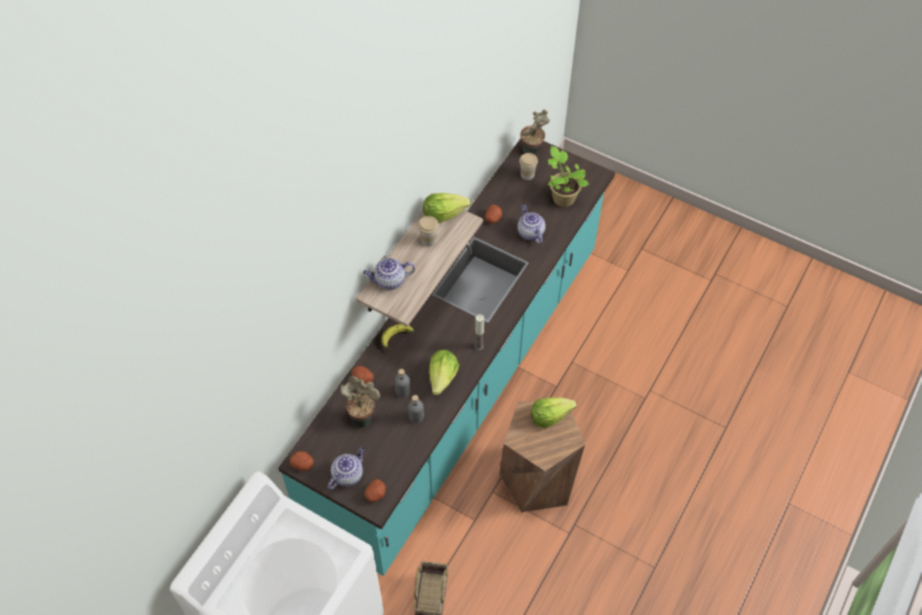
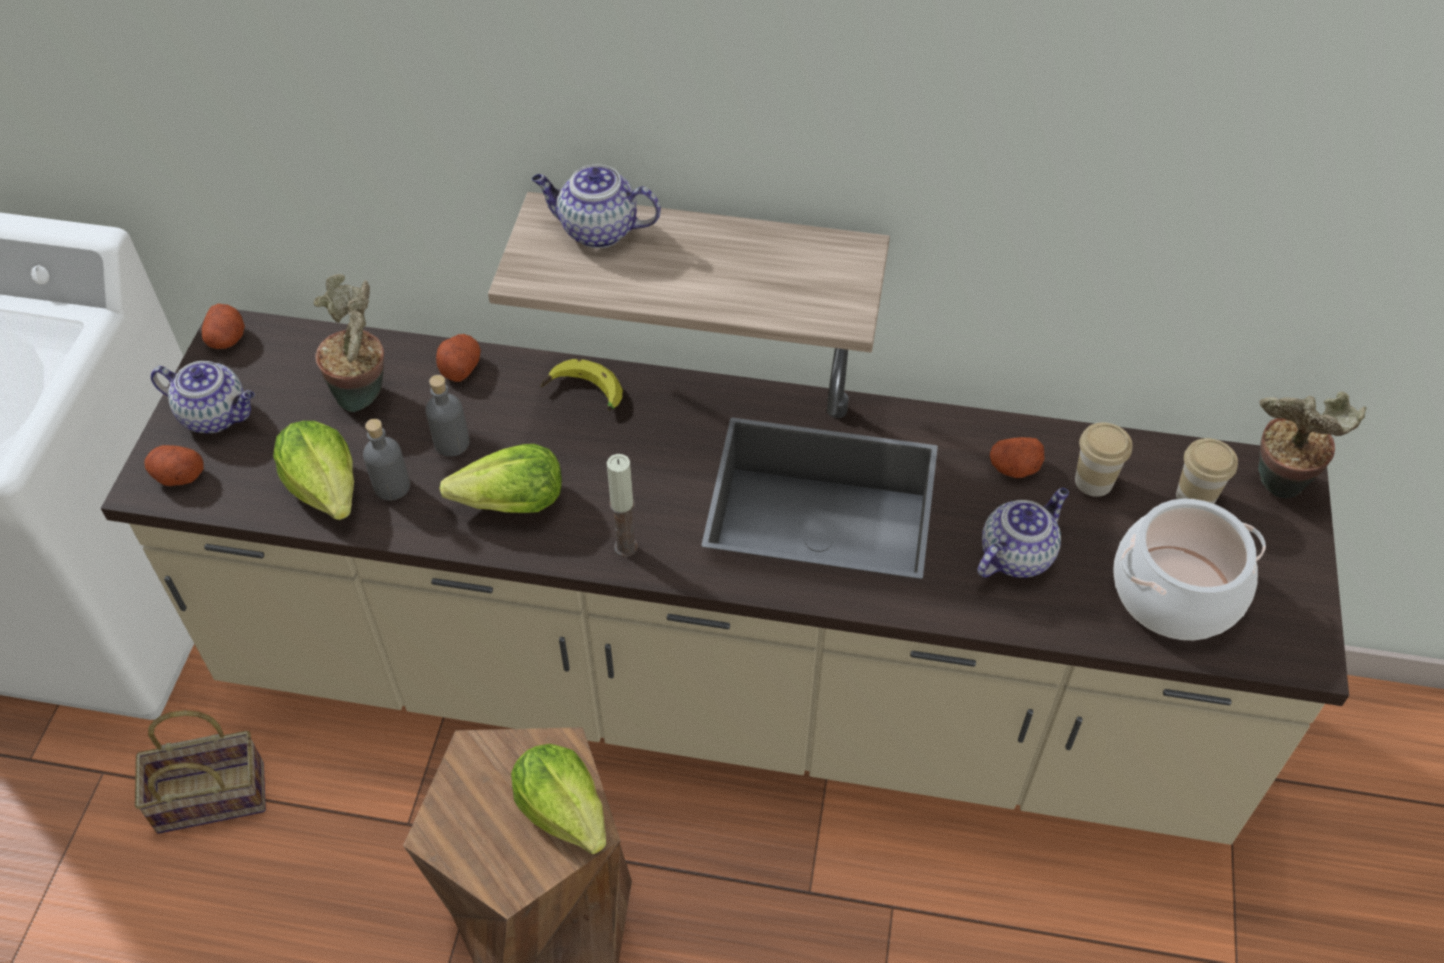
camera: 70 degrees right, 5 degrees down
turquoise counter [278,138,615,576] -> beige counter [100,310,1349,845]
teapot [363,258,415,290] -> teapot turned 45 degrees counterclockwise [532,164,661,248]
cup [418,216,439,246] -> cup moved to [1075,423,1132,497]
lettuce [423,193,471,223] -> lettuce moved to [273,421,354,520]
potted plant [548,146,589,207] -> cooking pot [1113,499,1266,640]

